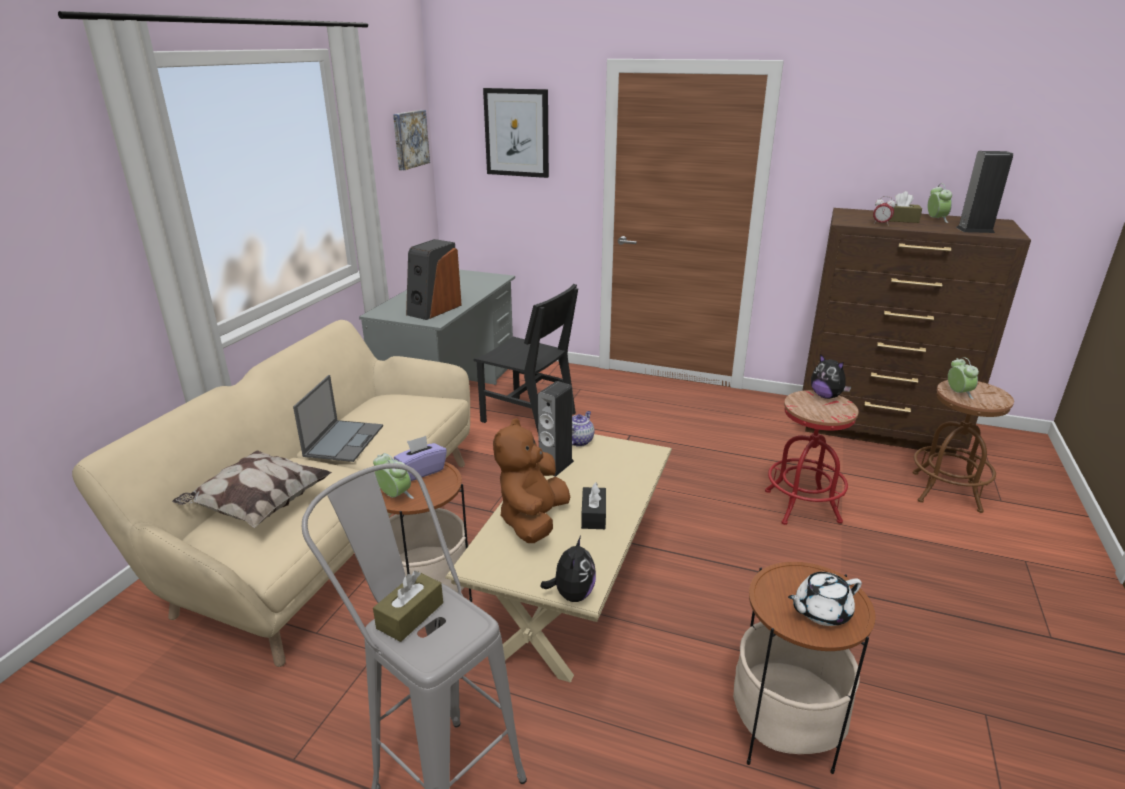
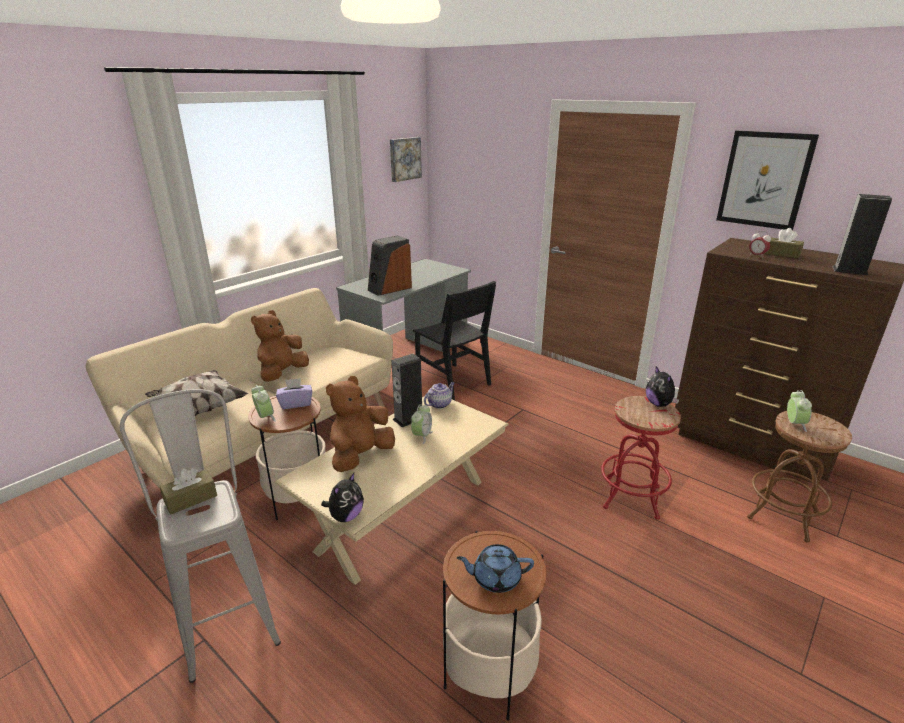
camera: 20 degrees right, 0 degrees up
laptop [293,375,383,462] -> brown plush toy [251,310,309,382]
picture [483,88,549,178] -> picture moved to [716,131,819,230]
black tissue box [581,482,606,529] -> none
white teapot [788,572,862,626] -> blue teapot [457,544,534,593]
alarm clock [928,183,952,223] -> alarm clock moved to [411,404,433,444]

